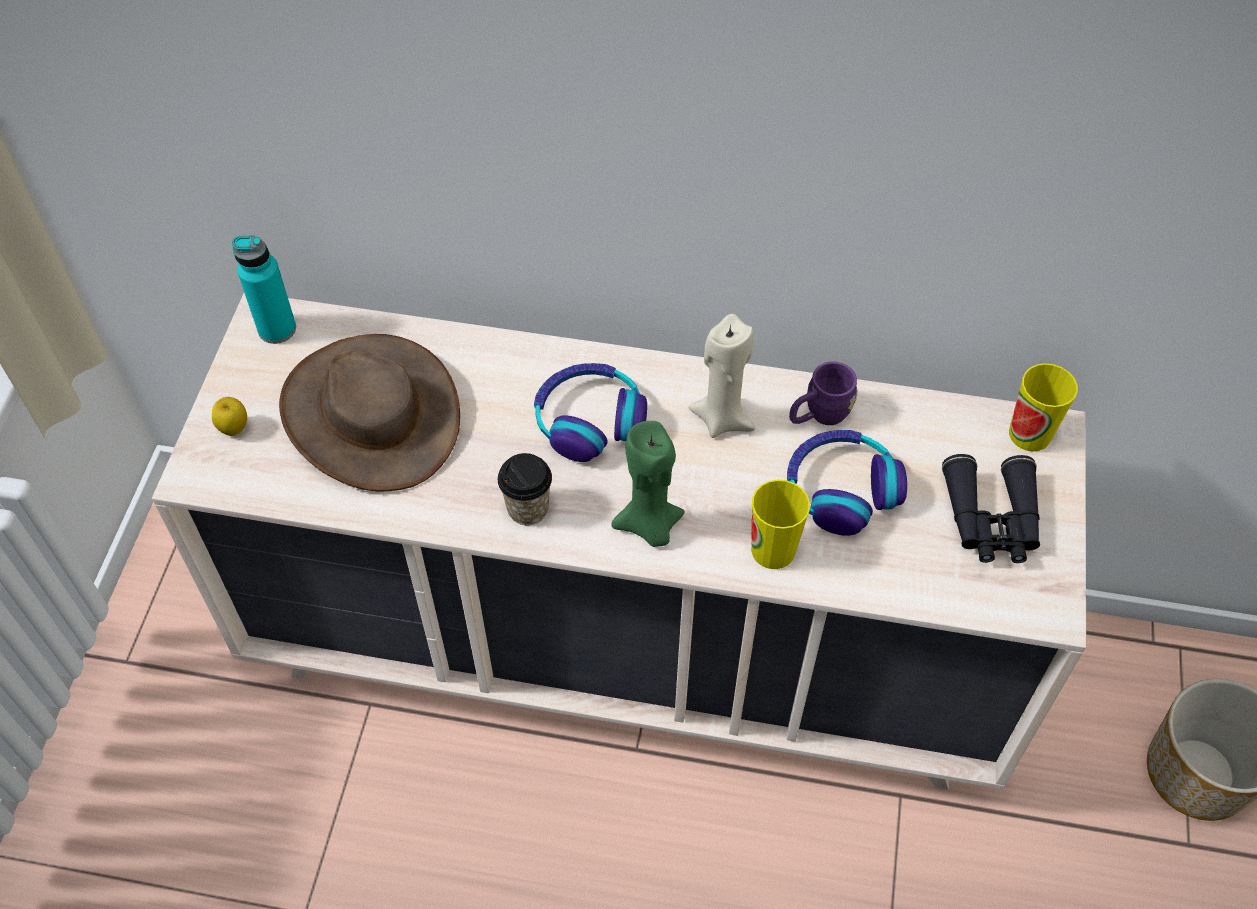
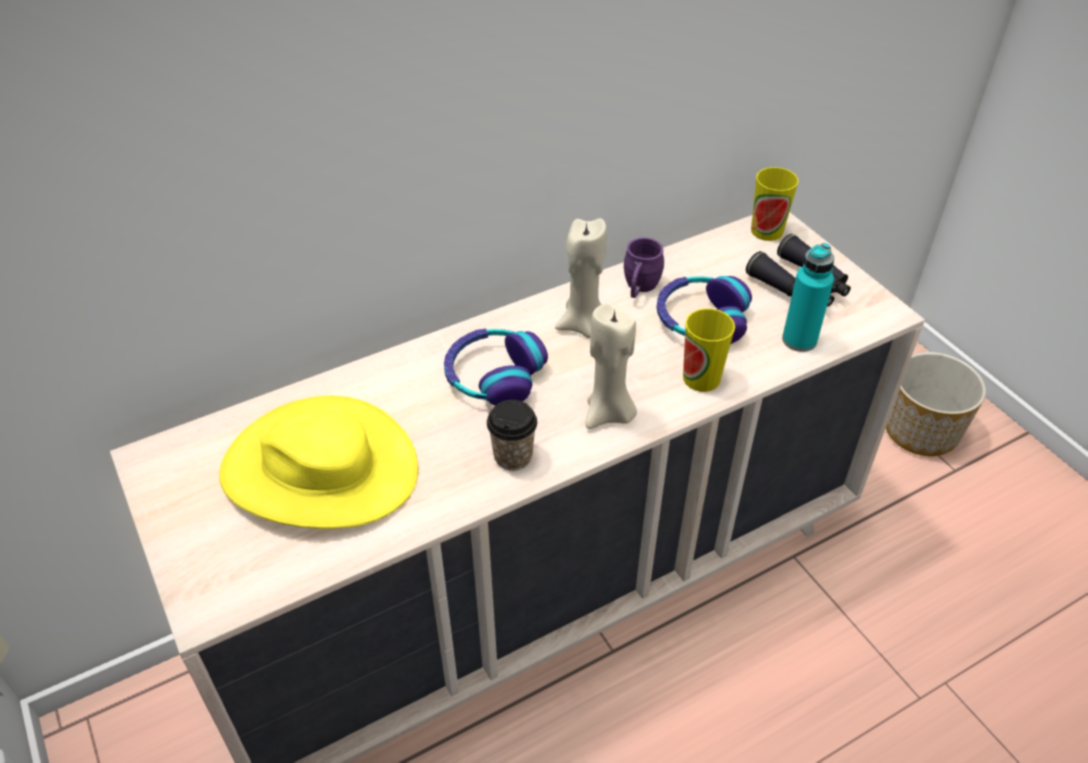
camera: 40 degrees left, 10 degrees down
apple [212,397,247,436] -> none
turquoise bottle [232,235,296,344] -> turquoise bottle moved to [782,243,834,352]
brown hat [279,334,460,491] -> yellow hat [219,396,418,529]
green candle [611,421,685,547] -> beige candle [585,303,637,429]

